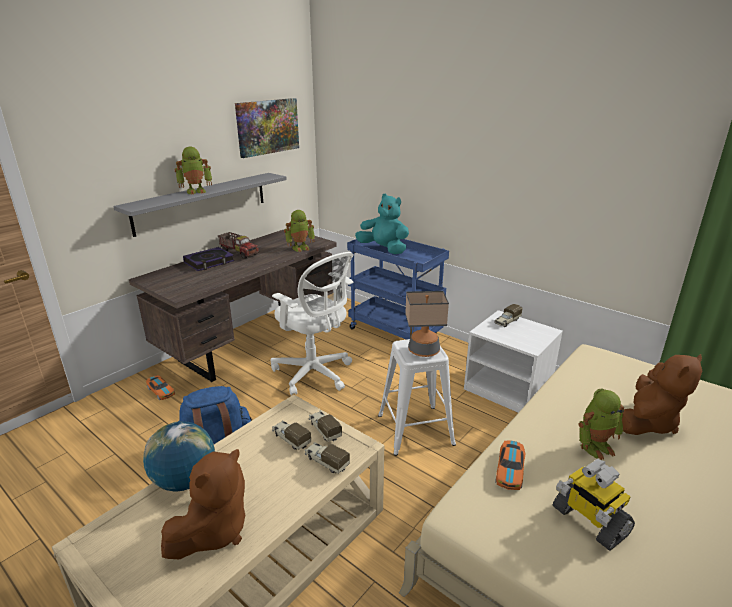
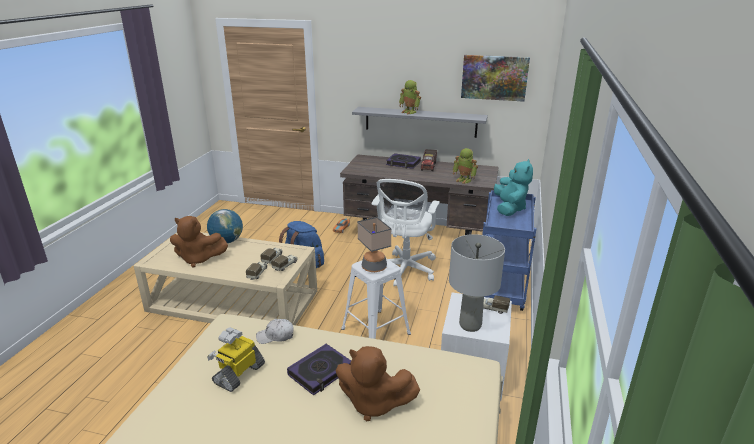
camera: 65 degrees right, 0 degrees up
toy car [495,440,525,490] -> white cap [256,319,293,344]
toy robot [578,389,624,460] -> book [287,344,351,396]
none -> grey table lamp [449,234,505,332]

